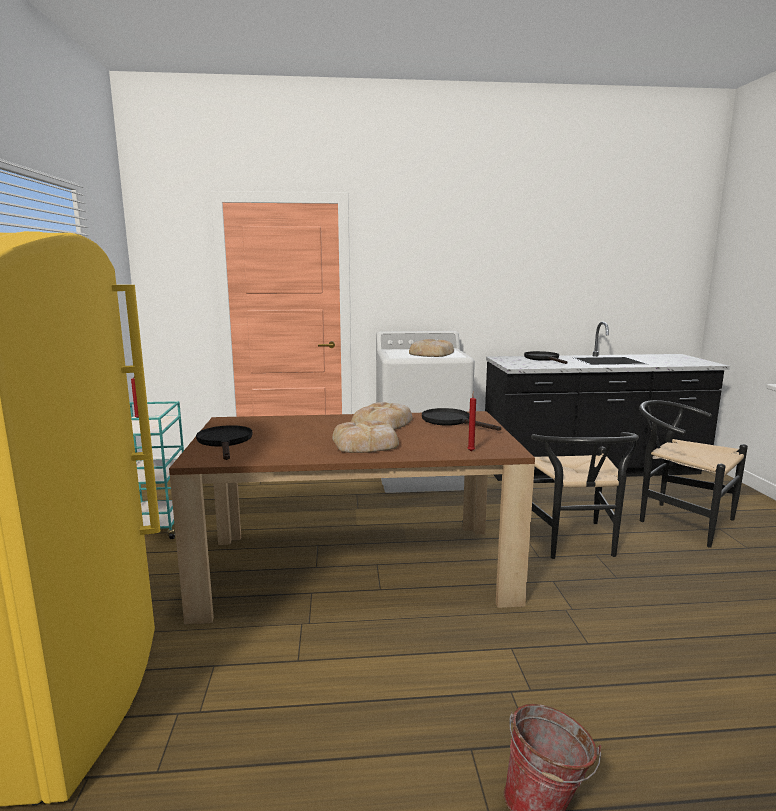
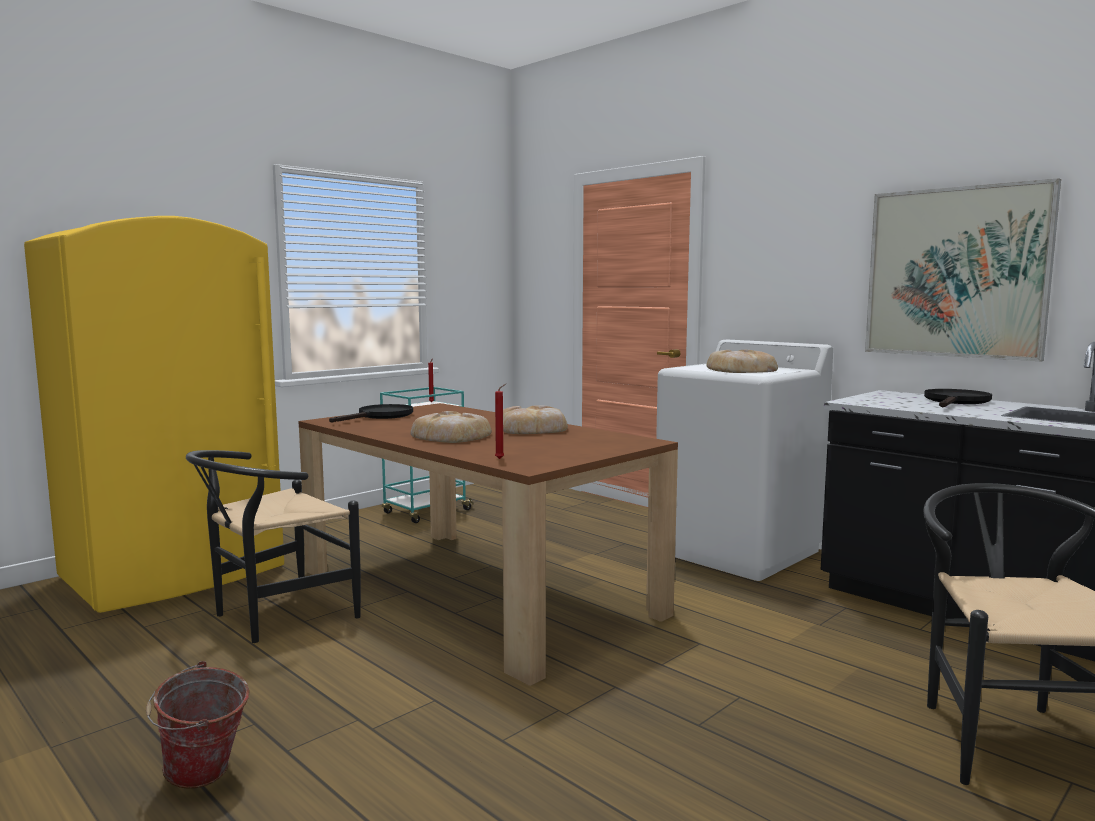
camera: 50 degrees right, 5 degrees down
black frying pan [422,408,501,431] -> none
black chair [531,432,639,559] -> black chair moved to [186,450,361,643]
none -> picture [865,178,1061,361]

